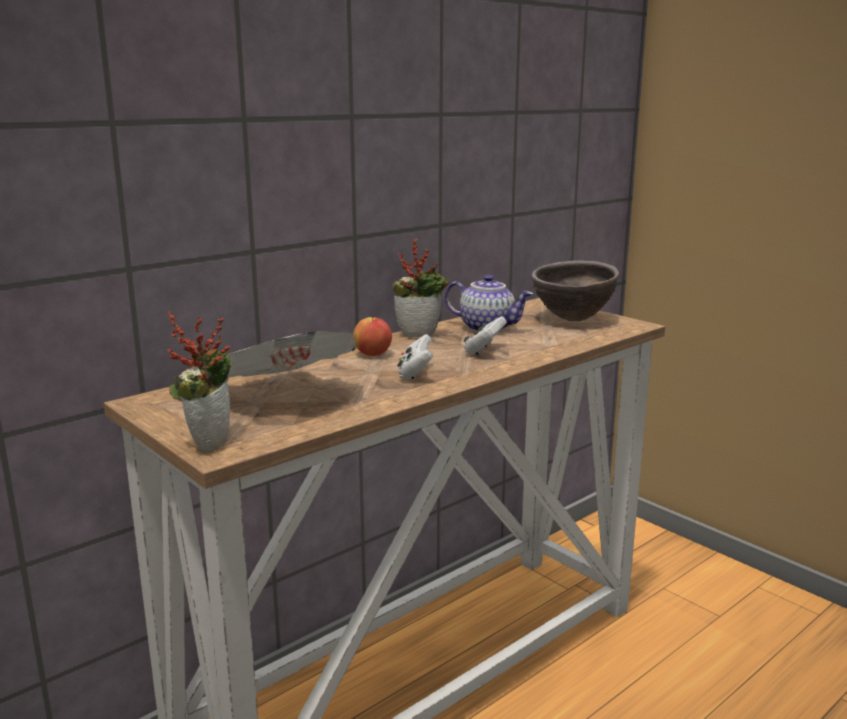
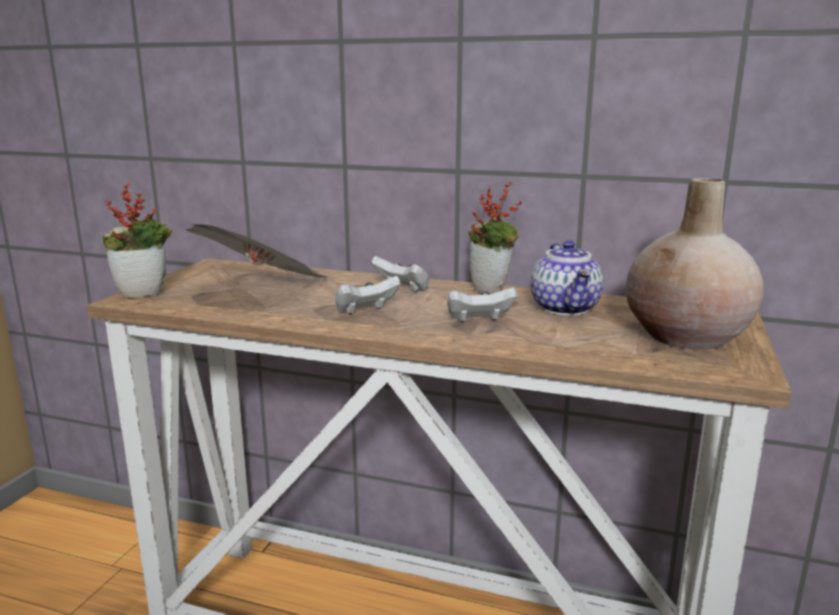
camera: 60 degrees right, 0 degrees up
apple [353,316,392,356] -> white game controller [372,256,429,292]
brown bowl [531,260,619,321] -> beige vase [625,178,764,350]

